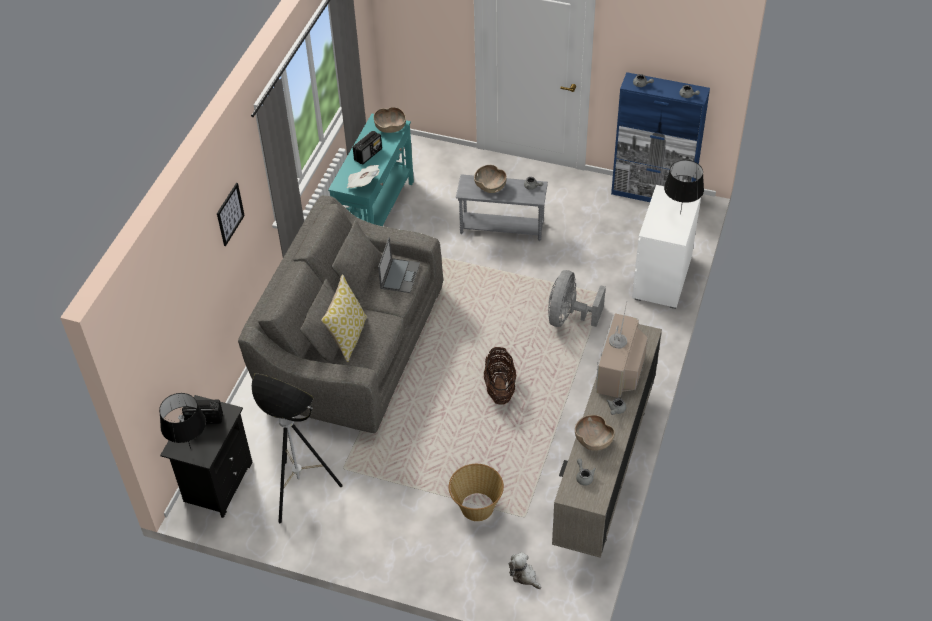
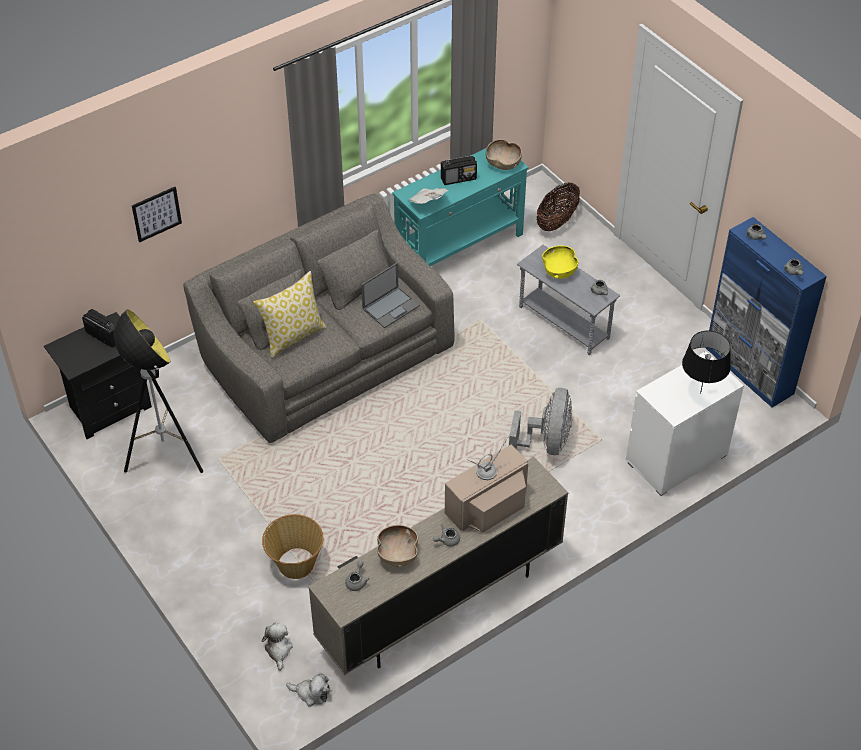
camera: 35 degrees right, 0 degrees up
black table lamp [159,393,206,449] -> none
picture [217,183,245,246] -> picture moved to [132,187,182,242]
brown bowl [474,165,507,193] -> yellow bowl [542,245,578,279]
basket [484,347,516,405] -> basket moved to [537,182,580,231]
grey fan [548,270,606,327] -> grey fan turned 135 degrees clockwise [509,388,572,455]
none -> plush toy [286,673,329,707]

